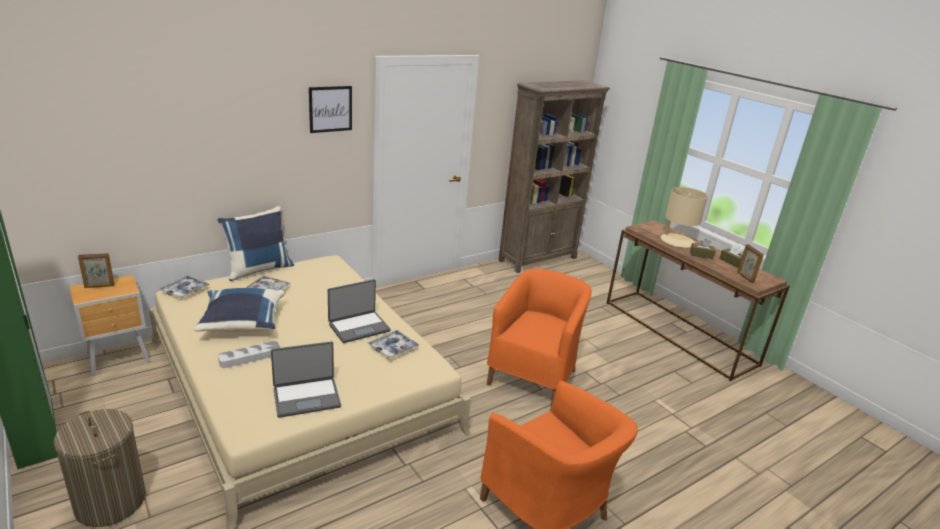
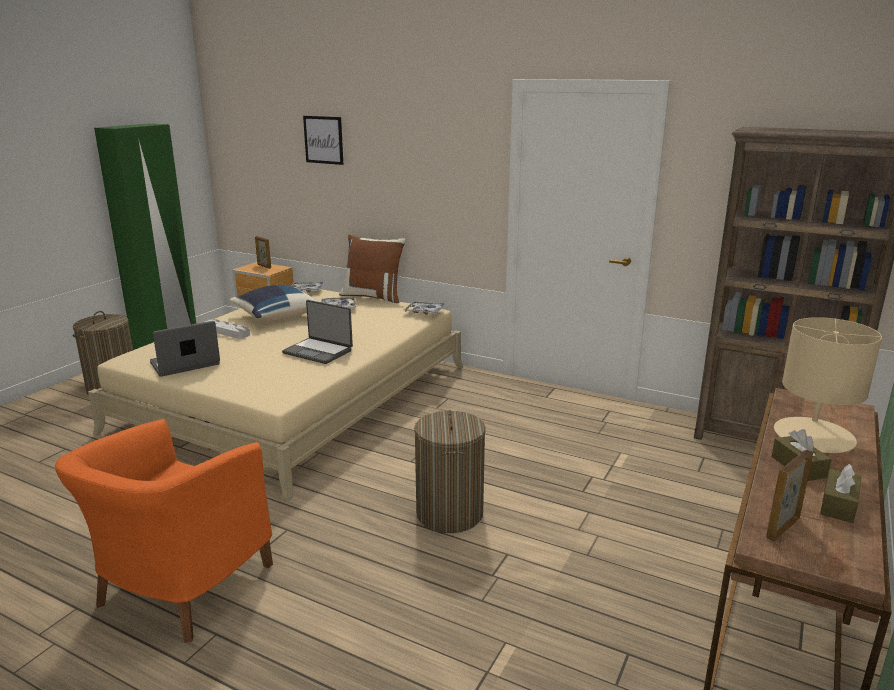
camera: 65 degrees right, 5 degrees down
blue pillow [217,206,294,281] -> brown pillow [339,234,406,303]
laptop [271,341,341,418] -> laptop turned 105 degrees clockwise [150,321,220,377]
picture [309,86,352,133] -> picture moved to [303,116,343,165]
tray [368,330,420,359] -> tray moved to [403,301,446,315]
orange armchair [487,268,592,405] -> laundry basket [414,410,486,533]

